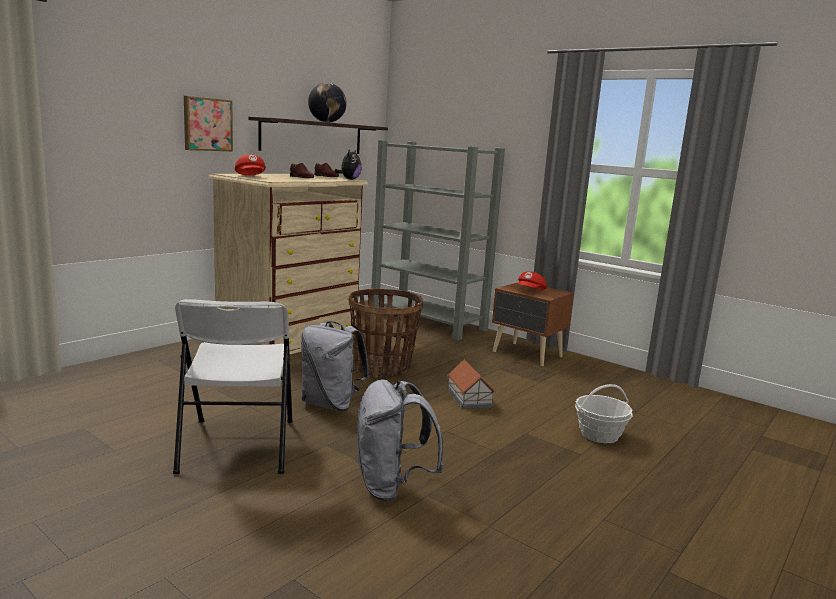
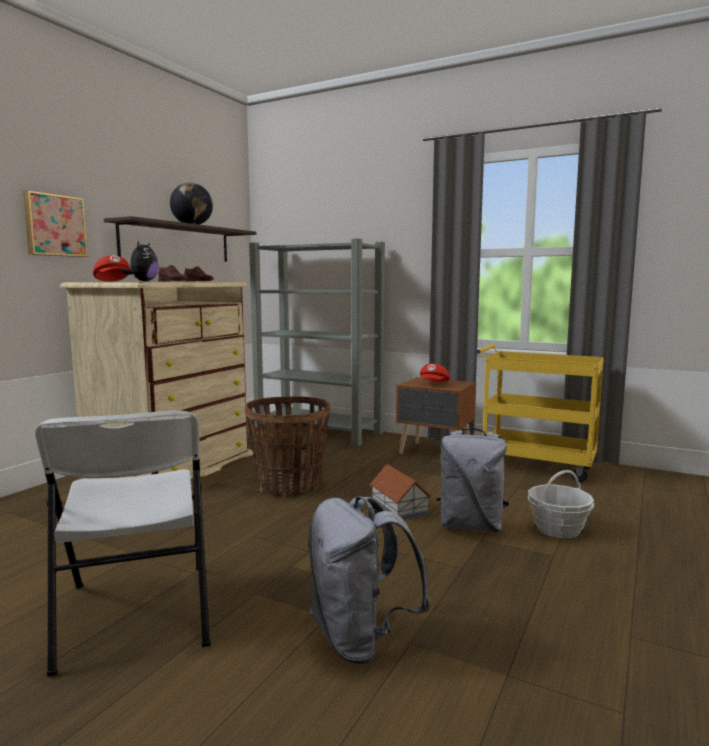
camera: 10 degrees left, 5 degrees down
grey backpack [301,321,370,411] -> grey backpack moved to [436,428,509,533]
plush toy [334,150,362,180] -> plush toy moved to [121,241,158,282]
none -> yellow cart [476,344,604,482]

